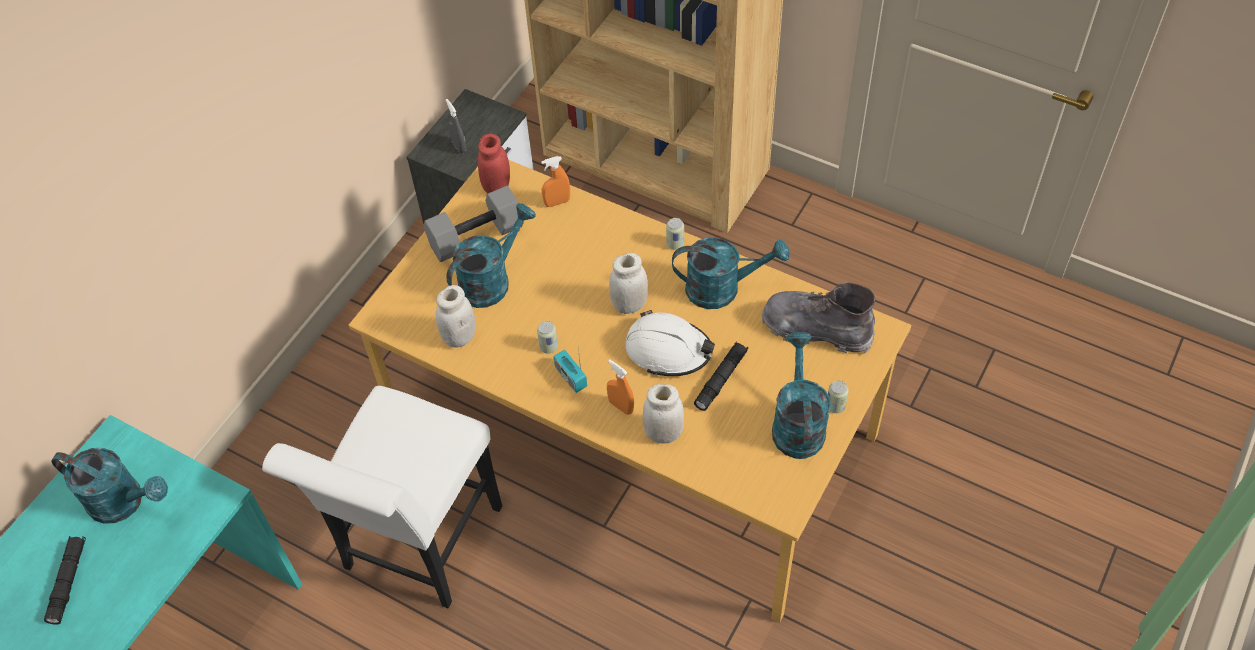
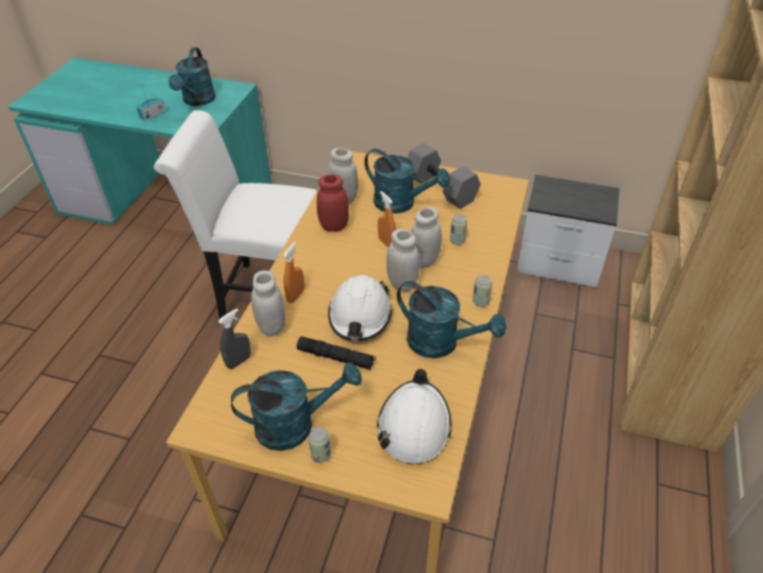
camera: 75 degrees right, 10 degrees down
black flashlight [44,536,86,625] -> none
grey spray bottle [446,99,466,153] -> grey spray bottle moved to [218,309,251,369]
red jar [478,134,510,193] -> red jar moved to [317,175,349,232]
can [537,321,558,354] -> can moved to [450,215,467,245]
orange spray bottle [541,156,570,207] -> orange spray bottle moved to [378,191,396,248]
radio [553,349,587,393] -> radio moved to [137,86,166,121]
turquoise watering can [672,237,790,309] -> turquoise watering can turned 45 degrees counterclockwise [397,281,506,358]
grey boot [762,282,875,354] -> white hard hat [377,369,452,464]
none -> white jar [411,207,442,268]

